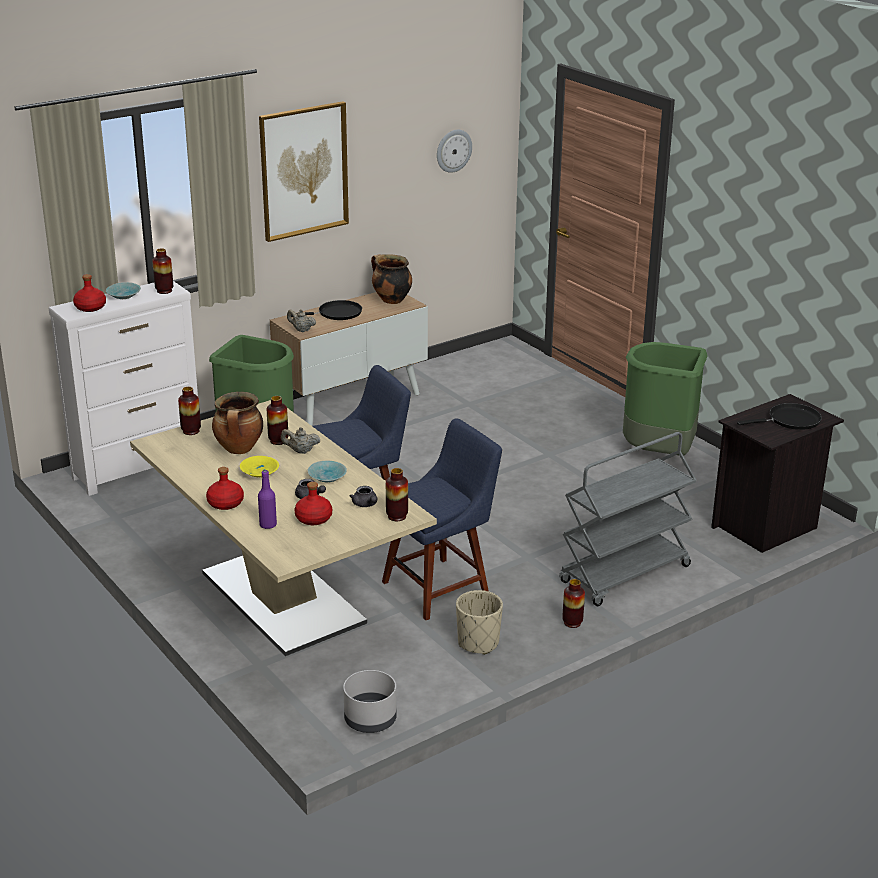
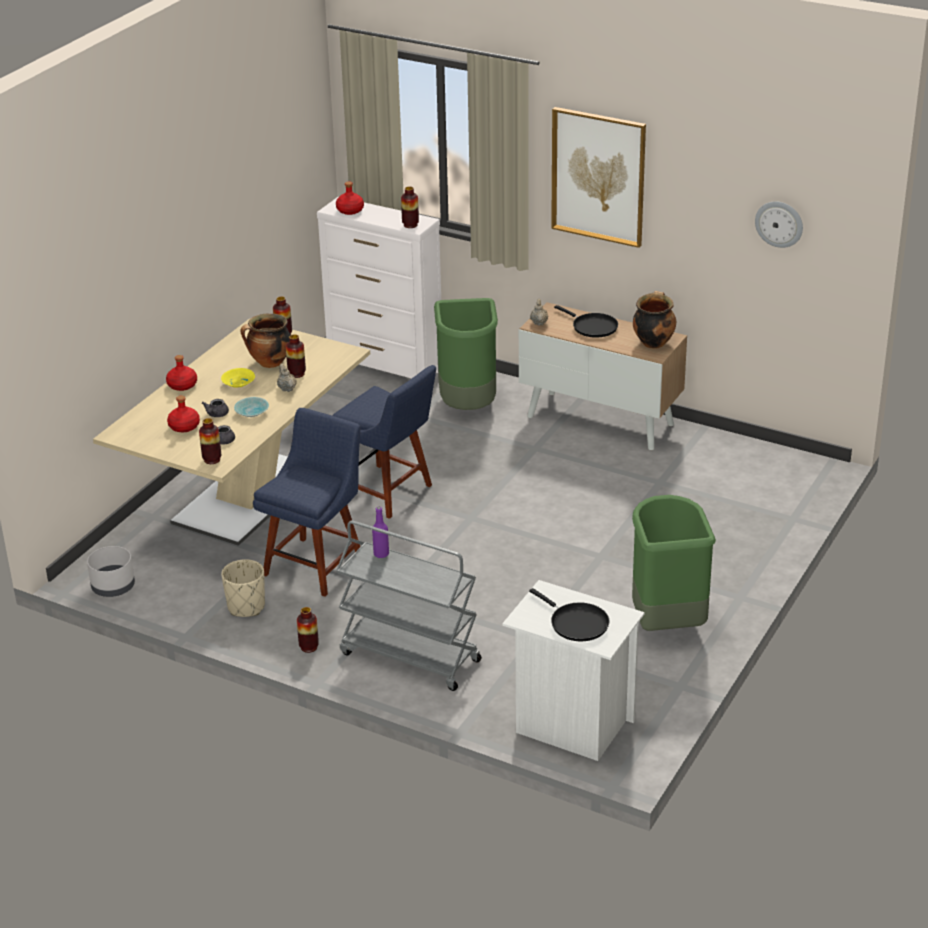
camera: 65 degrees right, 5 degrees up
turquoise bowl [106,282,141,299] -> none
purple bottle [258,470,277,529] -> purple bottle moved to [372,507,389,558]
blue chair [382,418,502,620] -> blue chair turned 90 degrees counterclockwise [253,408,360,597]
black nightstand [711,394,844,553] -> white nightstand [502,580,645,761]

